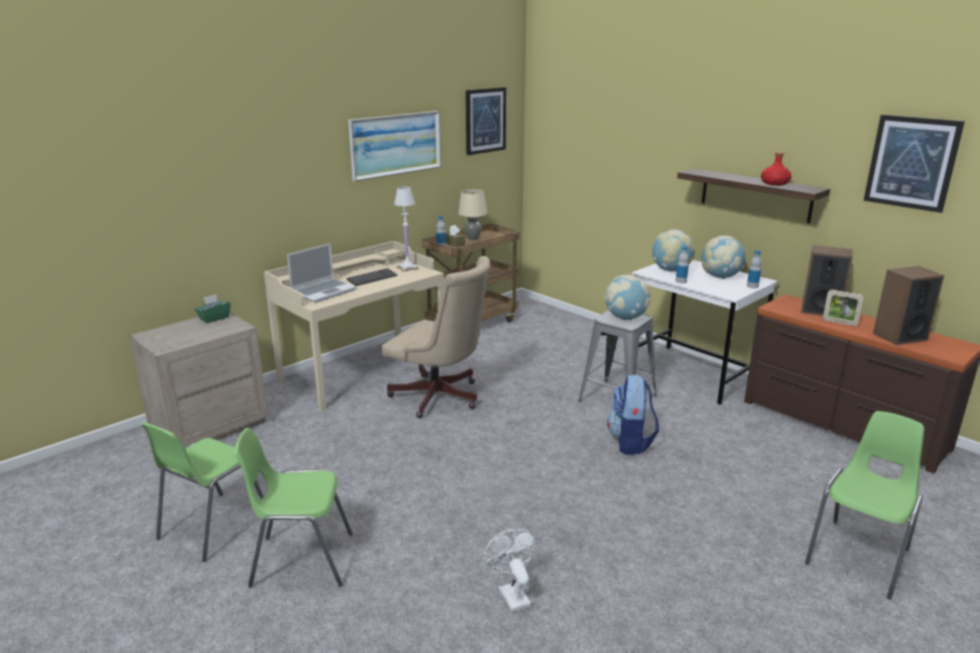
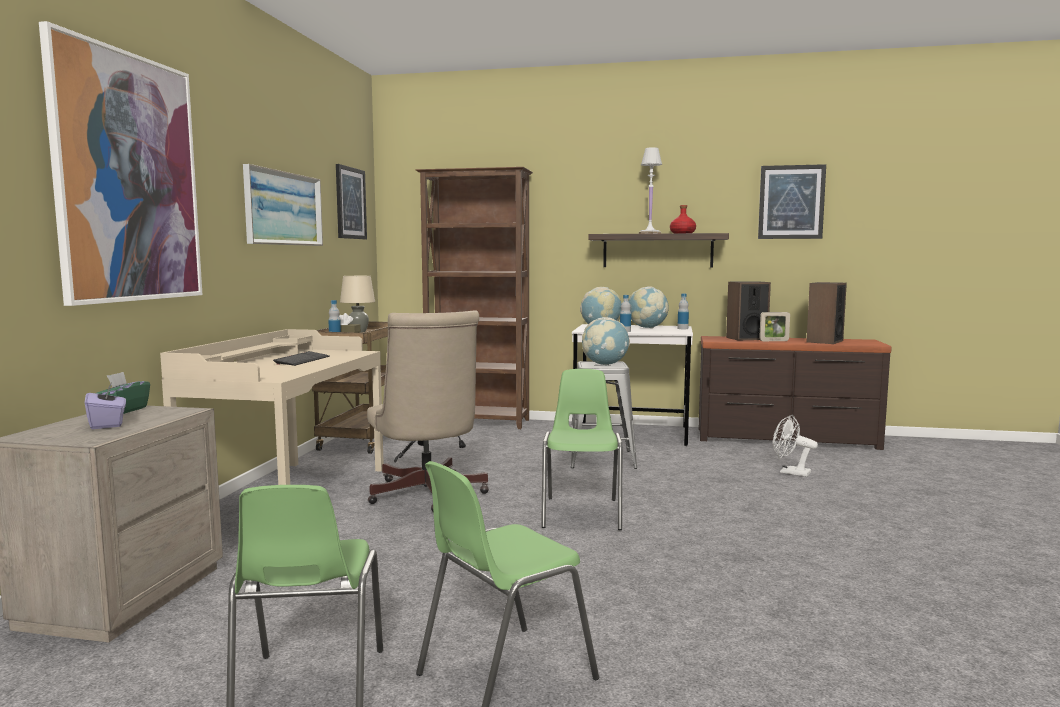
camera: 35 degrees left, 15 degrees down
laptop [287,243,357,303] -> none
beige office chair [382,256,490,418] -> beige office chair turned 75 degrees clockwise [367,311,489,511]
white table lamp [394,187,419,272] -> white table lamp moved to [639,147,662,234]
white fan [481,529,537,612] -> white fan moved to [773,415,818,477]
backpack [607,375,659,455] -> none
green chair [805,411,924,600] -> green chair moved to [541,369,622,530]
none -> picture [39,21,203,306]
none -> purple tissue box [84,382,126,429]
none -> brown bookcase [416,167,533,429]

